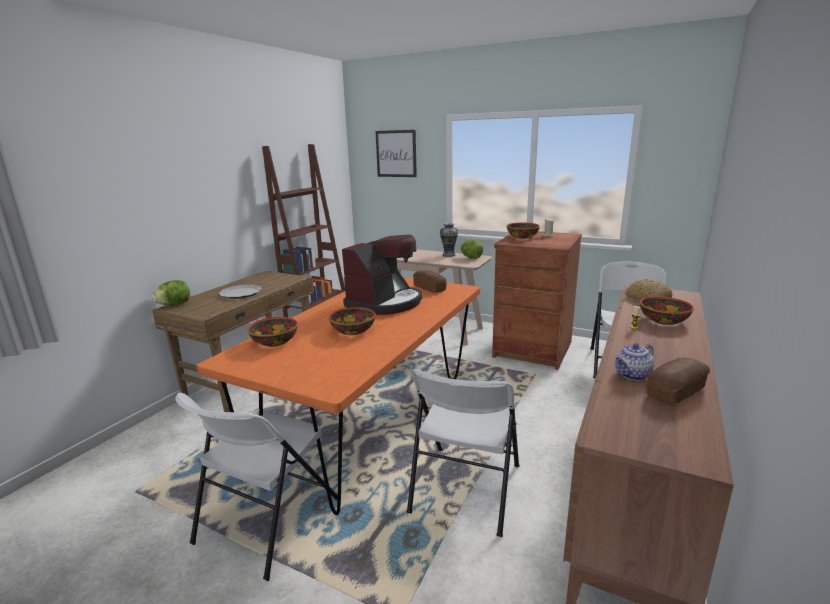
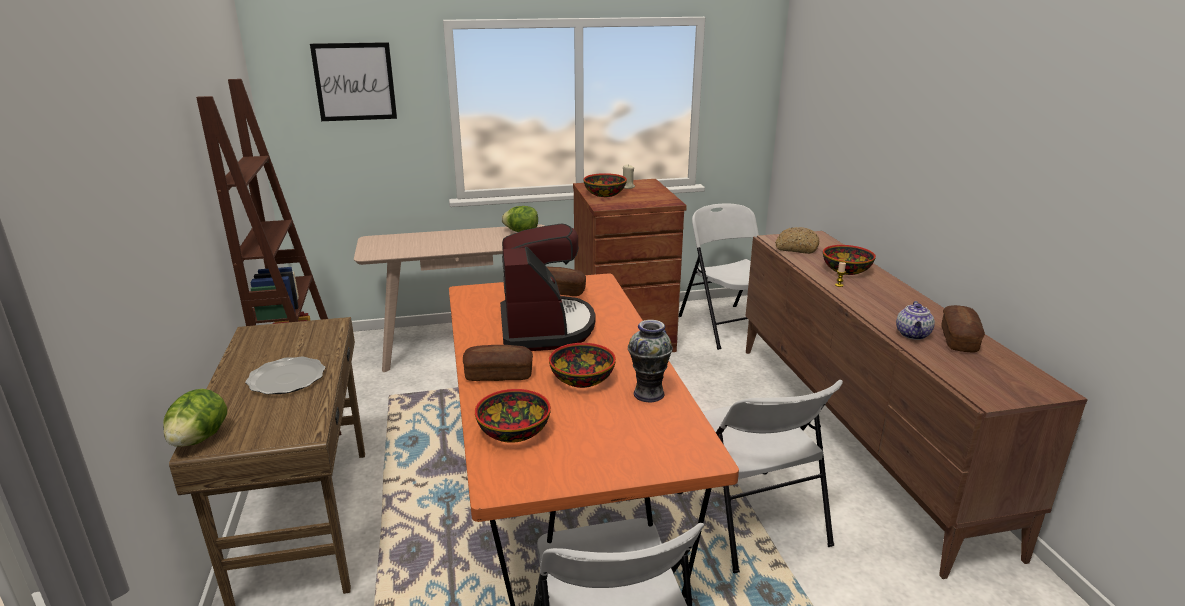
camera: 40 degrees left, 5 degrees up
vase [440,223,458,257] -> vase moved to [628,320,673,402]
none -> bread [463,345,533,381]

